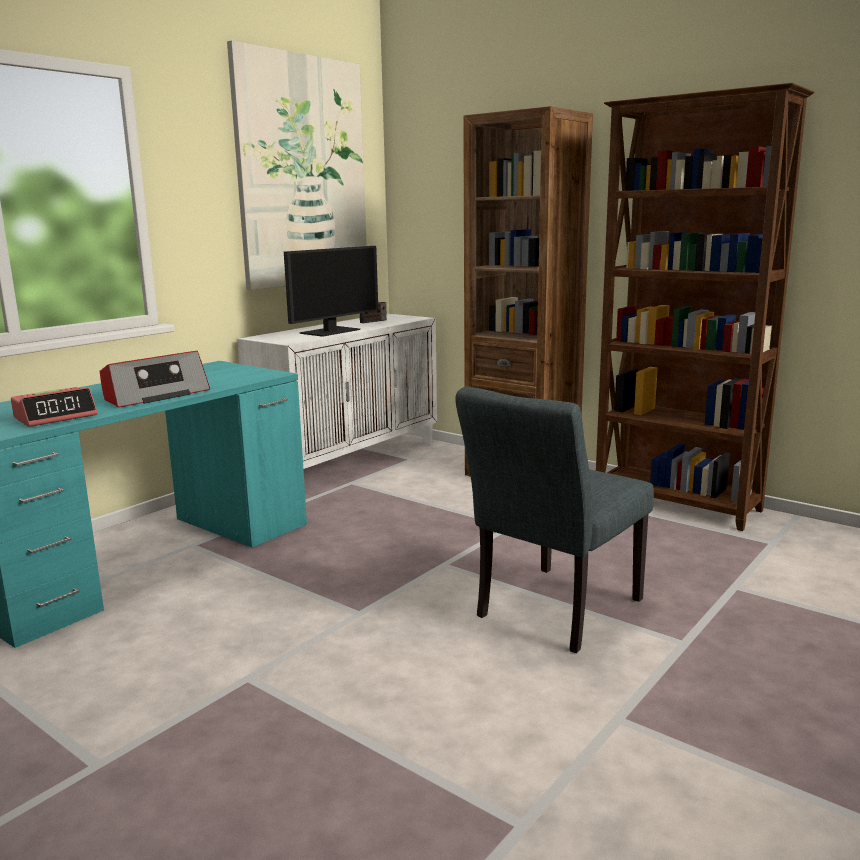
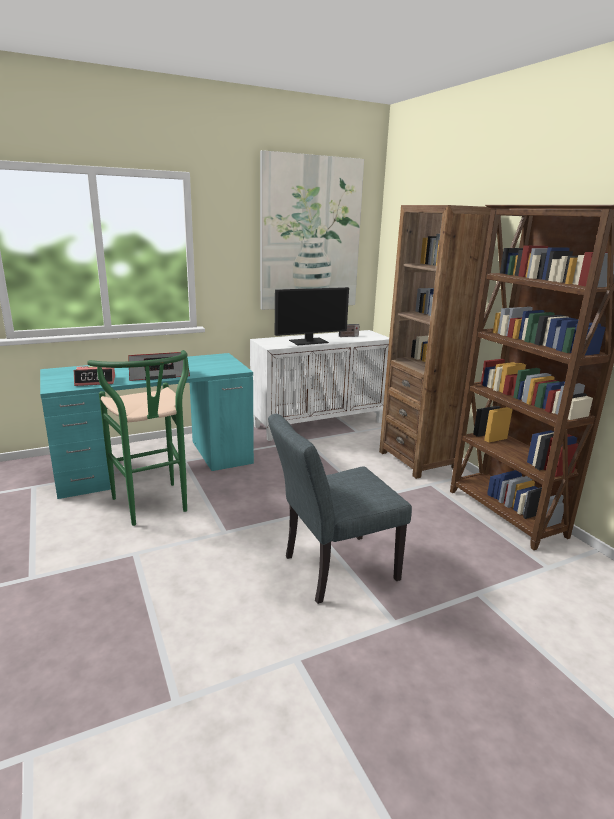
camera: 25 degrees right, 5 degrees up
none -> green stool [87,350,189,526]

